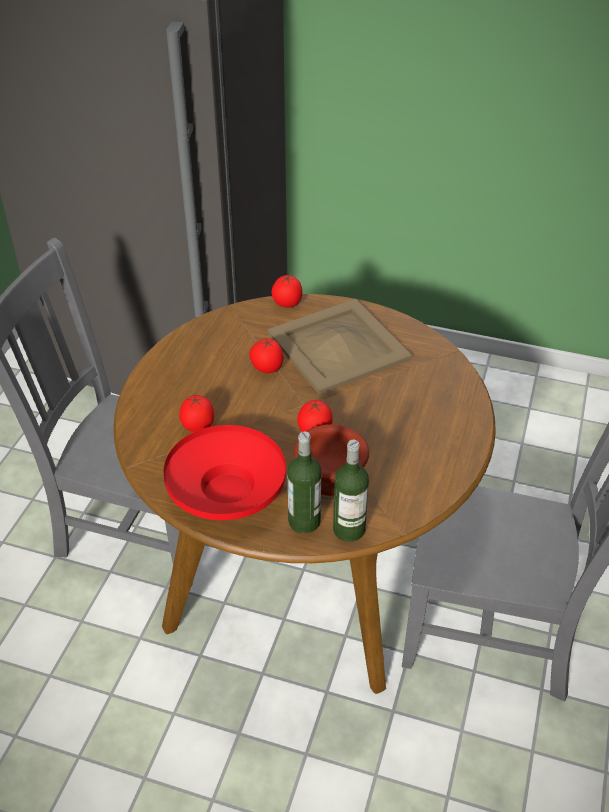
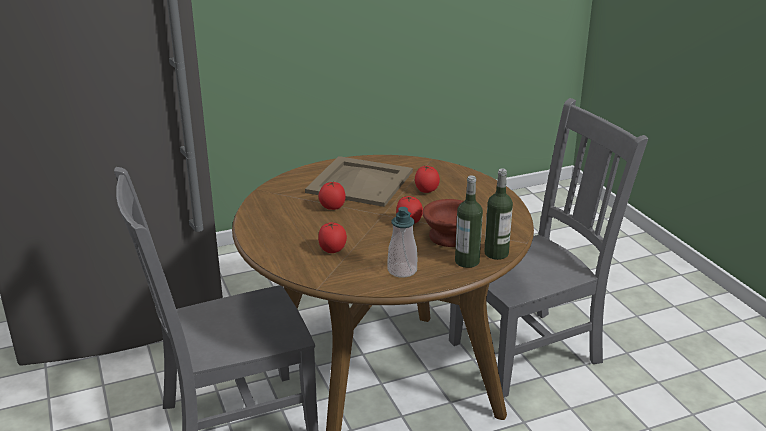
camera: 40 degrees left, 15 degrees down
red bowl [164,425,286,520] -> soap dispenser [388,207,417,278]
tomato [271,274,302,308] -> tomato moved to [415,166,440,193]

